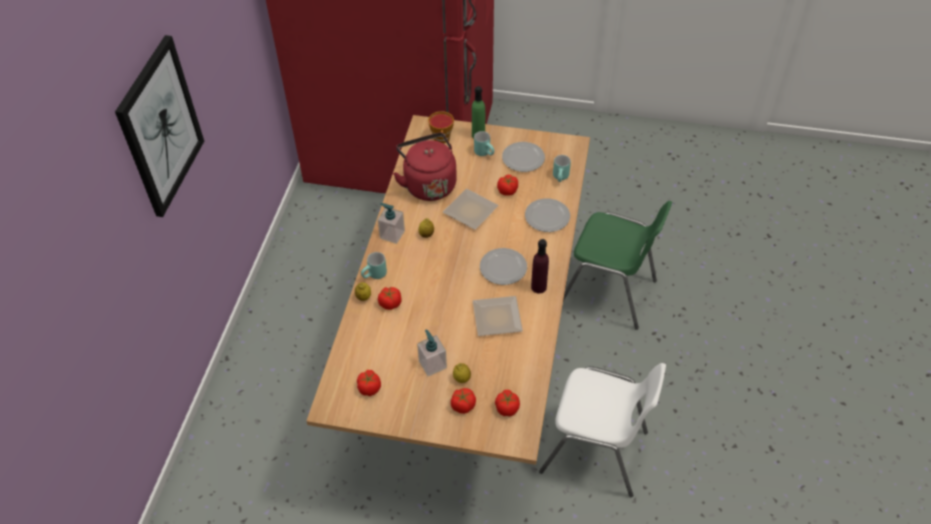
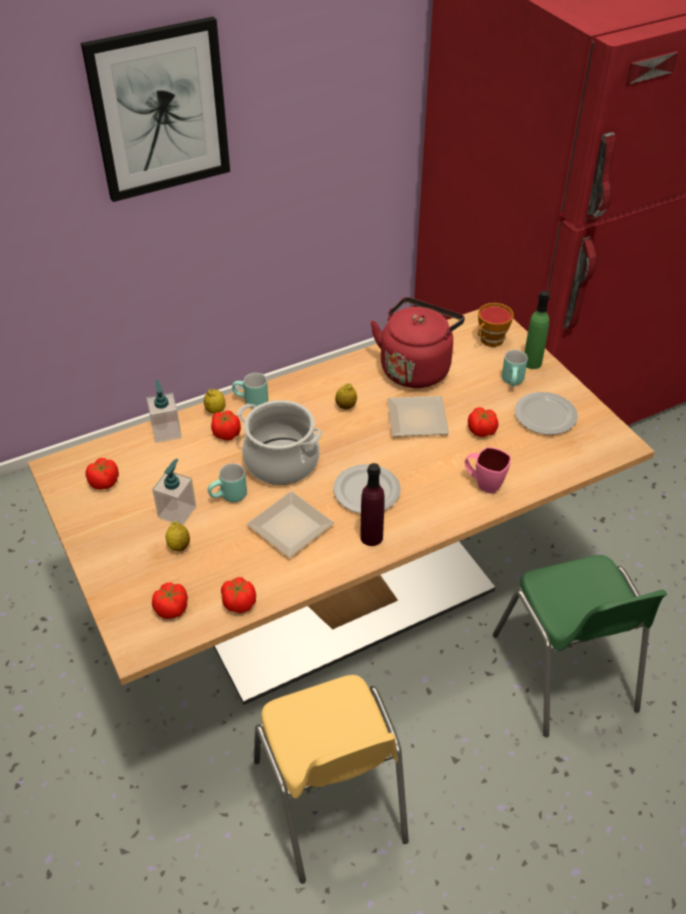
camera: 50 degrees right, 5 degrees down
soap dispenser [378,203,405,244] -> soap dispenser moved to [146,380,182,443]
tomato [451,388,476,414] -> tomato moved to [221,577,256,613]
plate [525,198,570,232] -> pink mug [465,447,511,494]
white chair [539,363,666,497] -> yellow chair [254,675,409,884]
turquoise mug [553,155,571,182] -> turquoise mug moved to [208,463,247,502]
none -> cooking pot [237,400,322,485]

